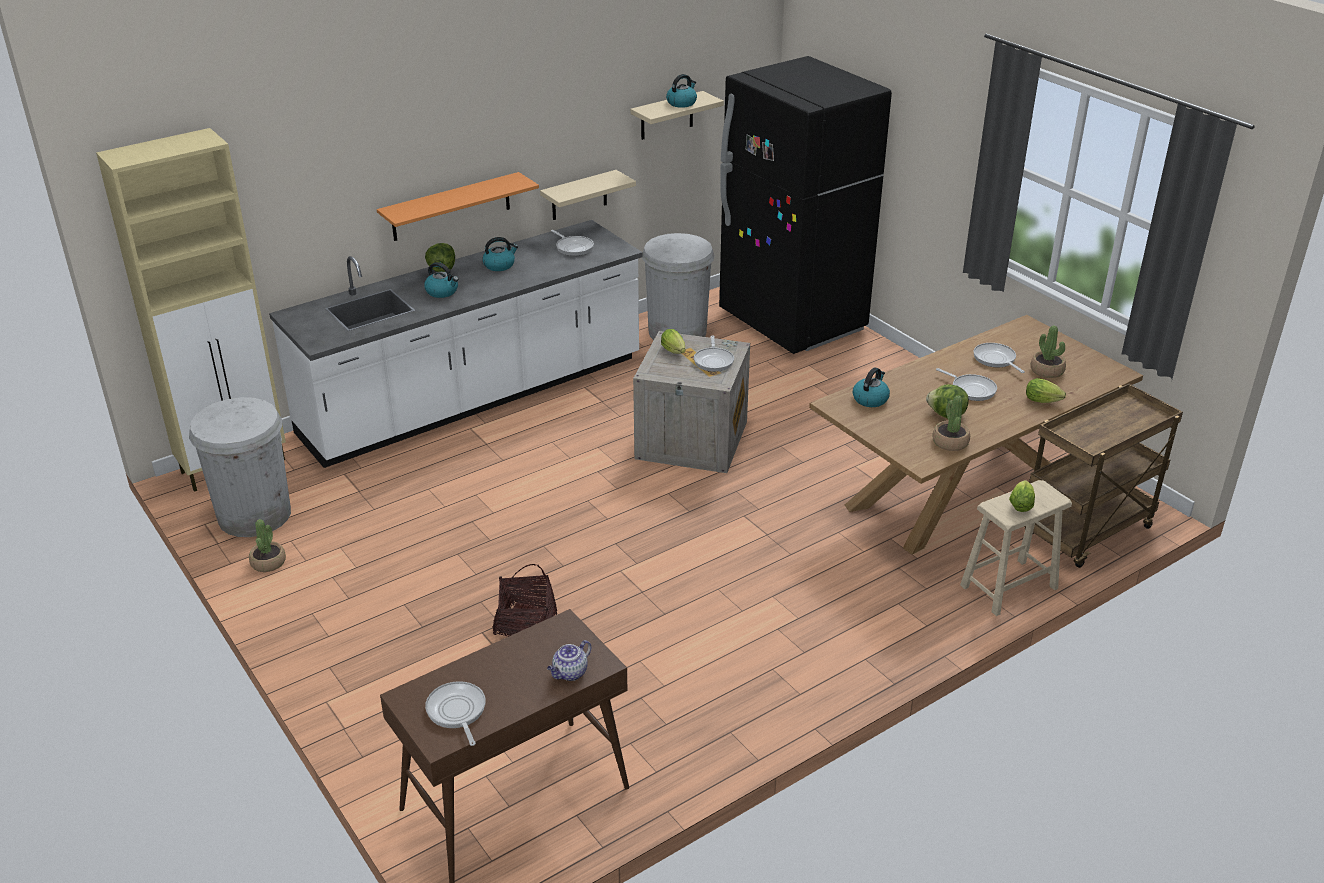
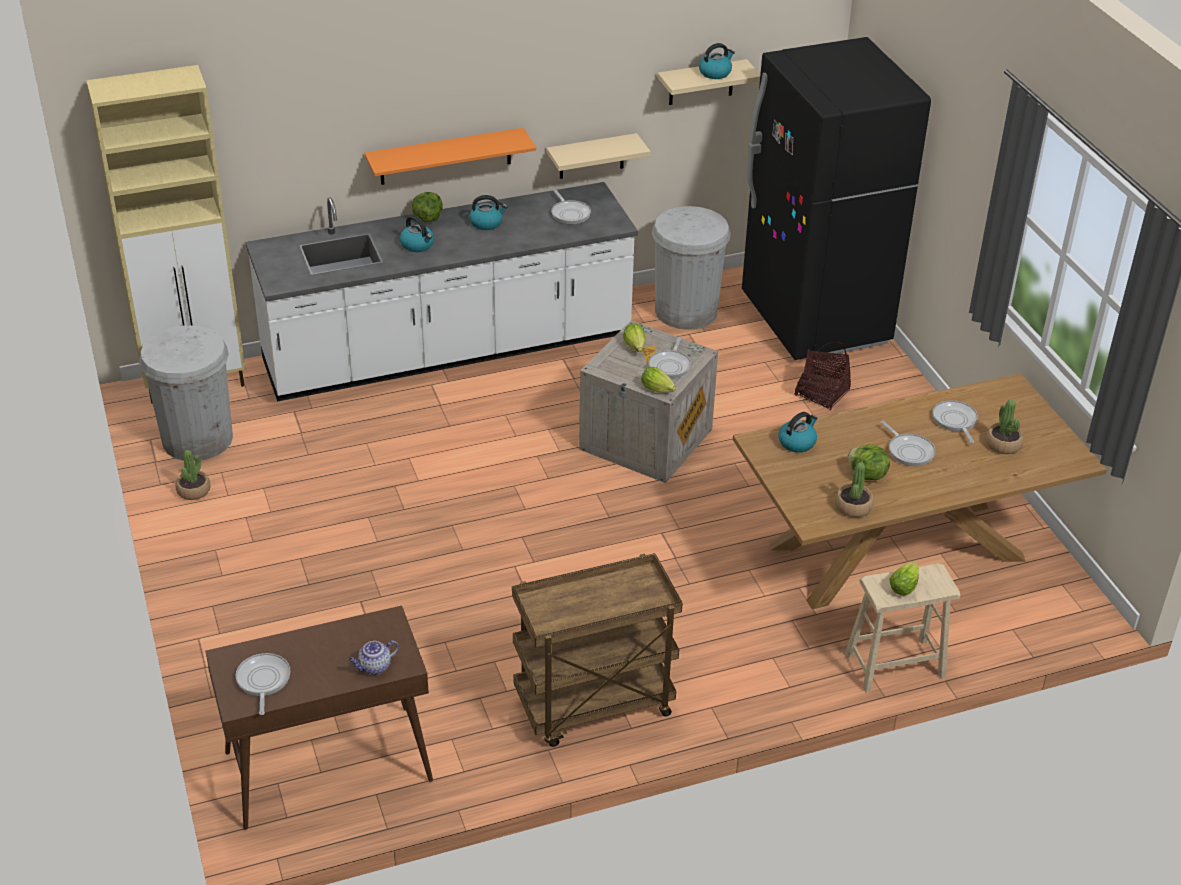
camera: 15 degrees right, 5 degrees up
basket [493,564,557,637] -> basket moved to [795,342,851,410]
brown cart [1024,384,1183,568] -> brown cart moved to [512,553,683,747]
lettuce [1026,378,1066,403] -> lettuce moved to [642,367,676,393]

